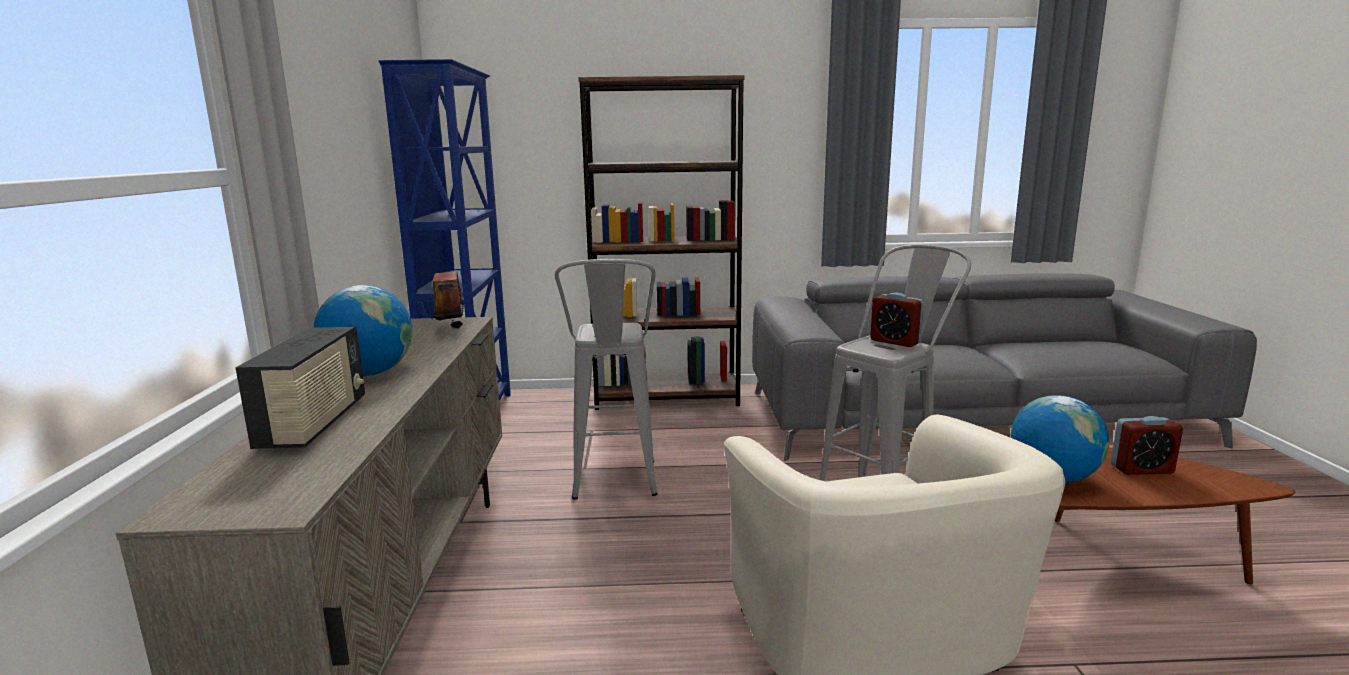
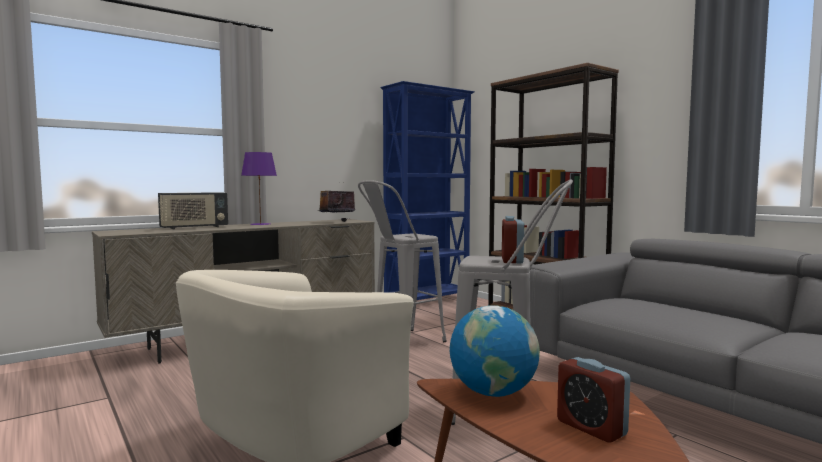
camera: 55 degrees right, 10 degrees down
globe [314,285,412,376] -> purple table lamp [241,152,277,225]

